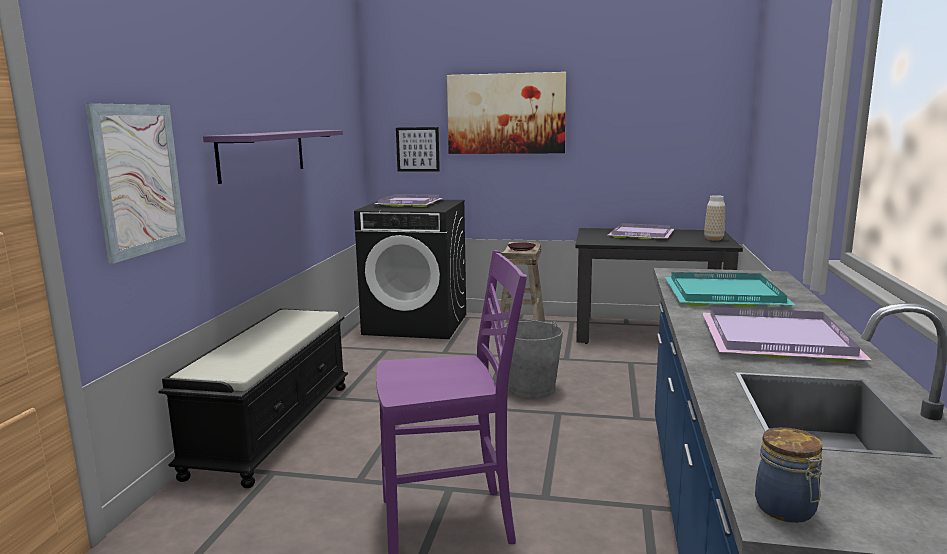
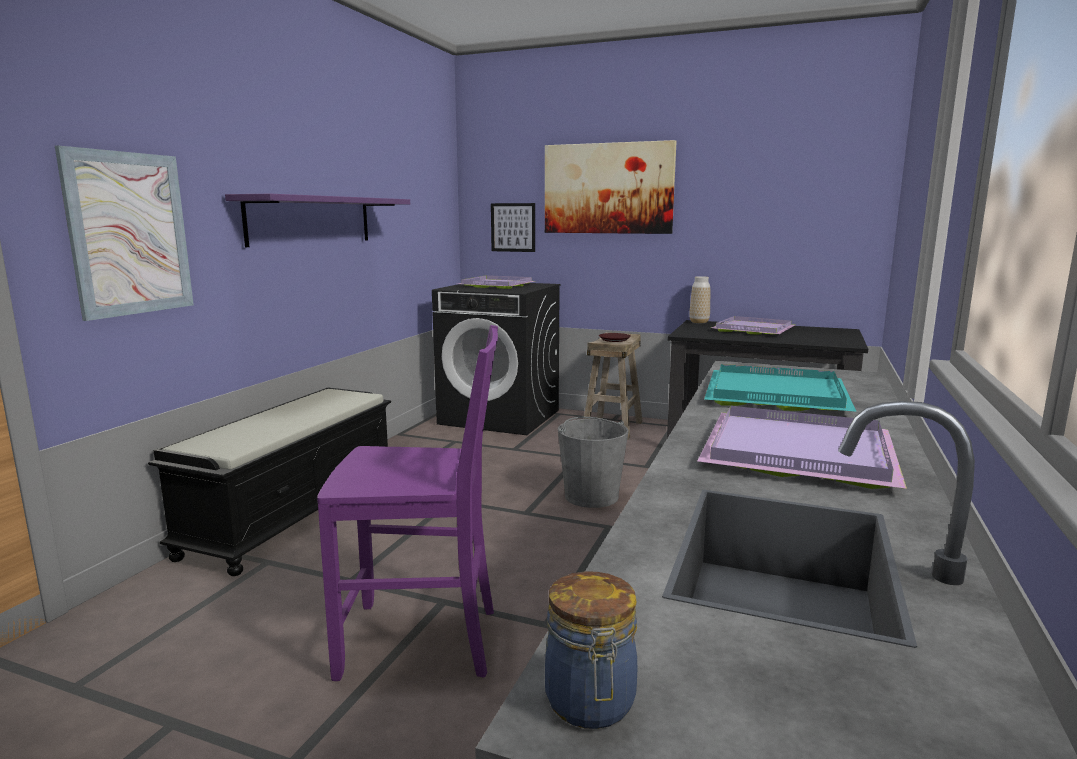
camera: 10 degrees right, 0 degrees up
vase [704,195,725,241] -> vase moved to [689,276,710,323]

